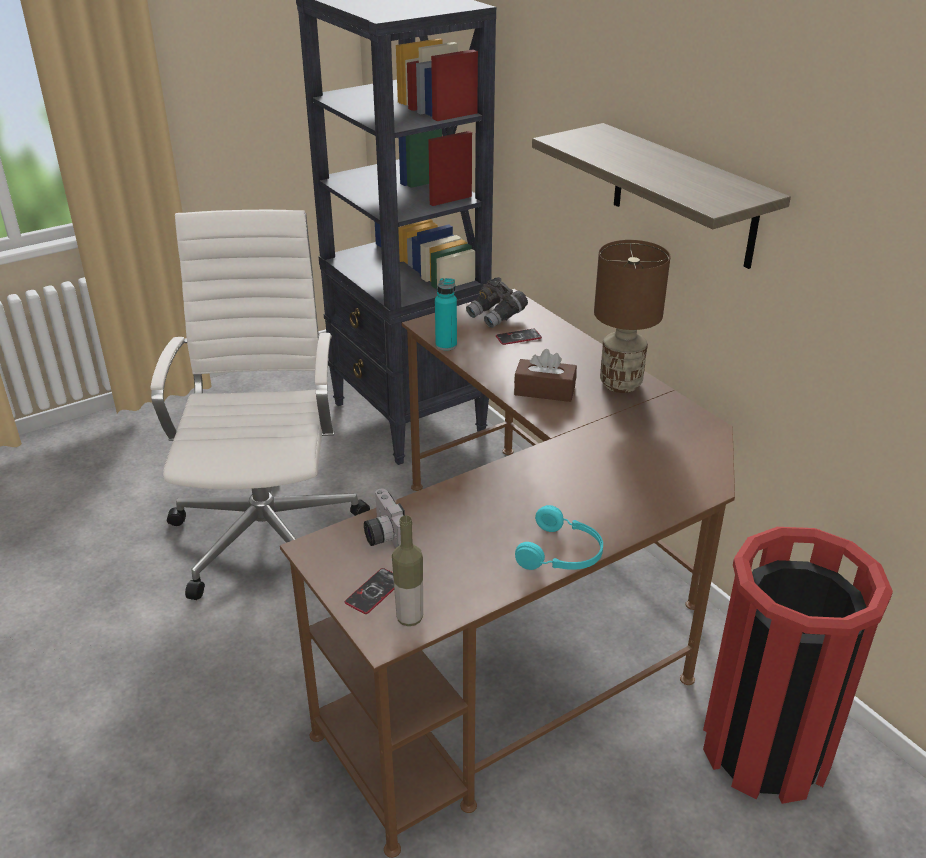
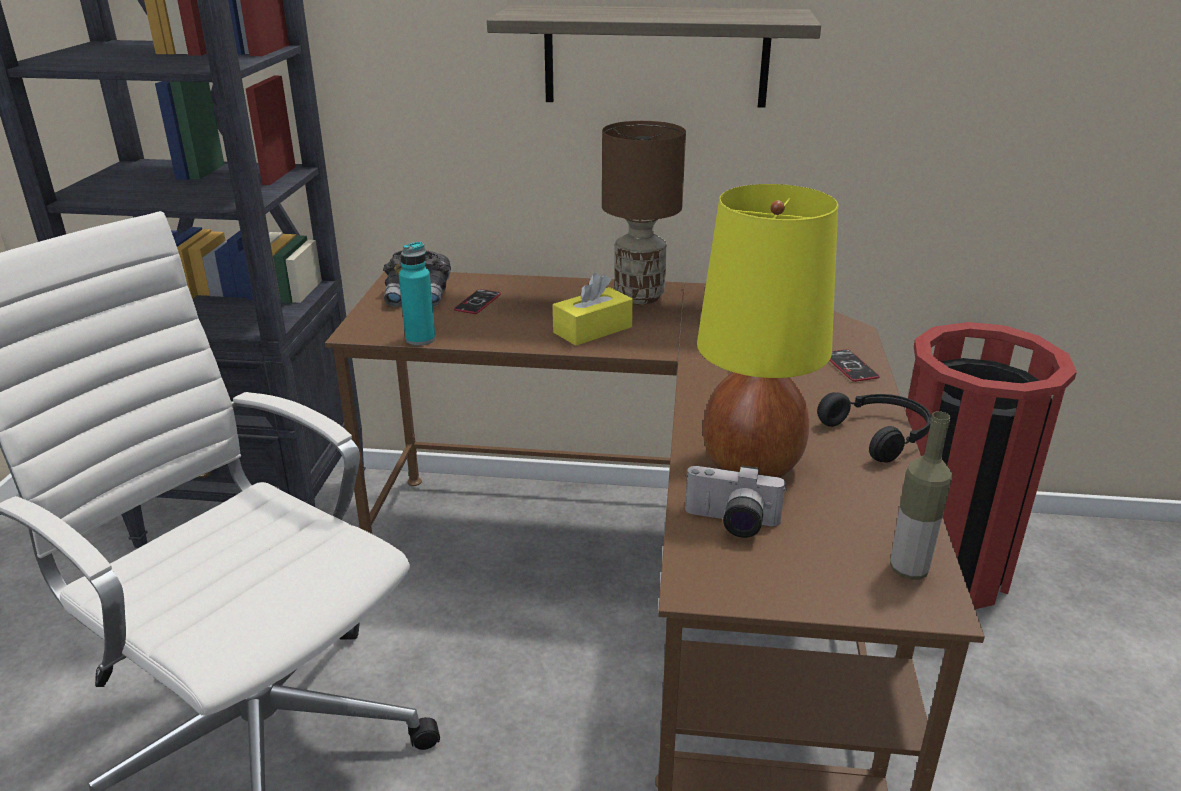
camera: 50 degrees left, 5 degrees down
phone [345,568,394,614] -> phone moved to [829,349,880,382]
brown tissue box [514,349,577,402] -> yellow tissue box [553,273,633,346]
turquoise headphones [515,505,603,570] -> black headphones [817,392,931,463]
none -> yellow table lamp [697,184,838,478]

